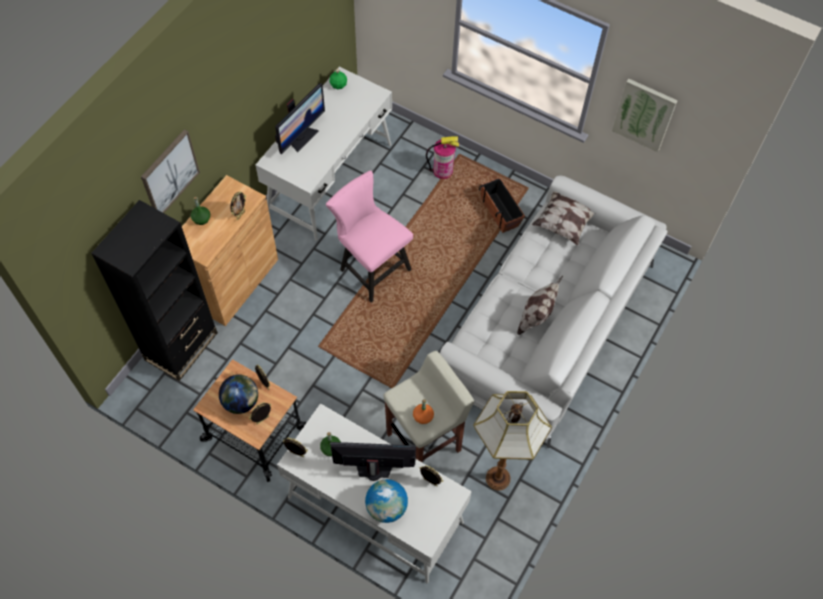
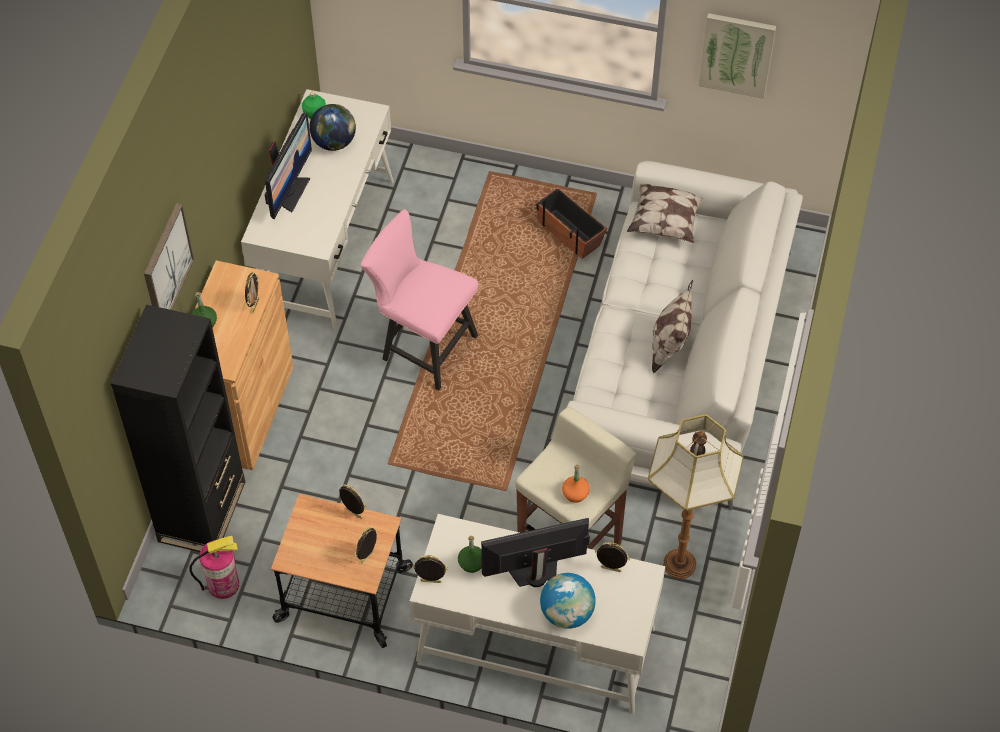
camera: 15 degrees left, 5 degrees down
globe [219,375,258,414] -> globe moved to [309,104,356,151]
fire extinguisher [426,136,459,179] -> fire extinguisher moved to [189,536,239,599]

